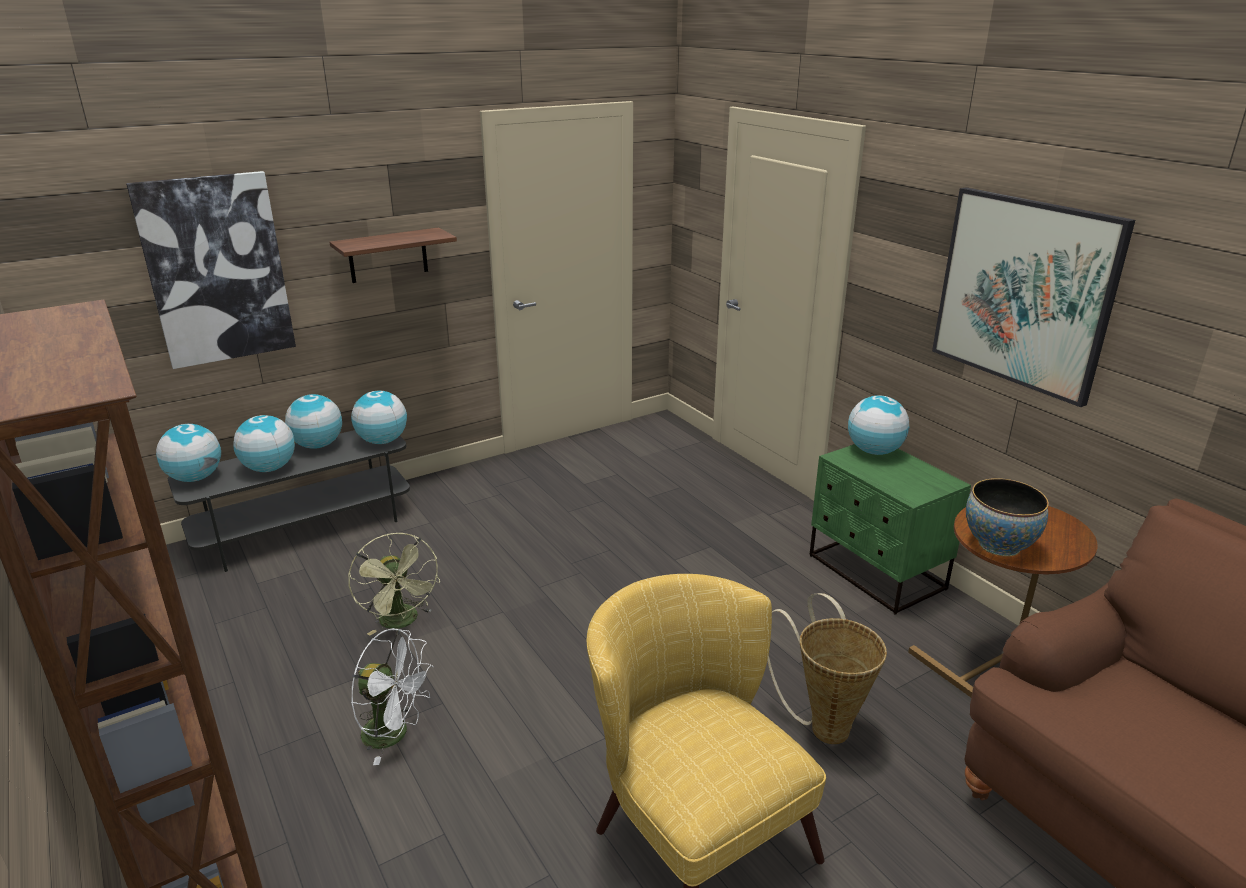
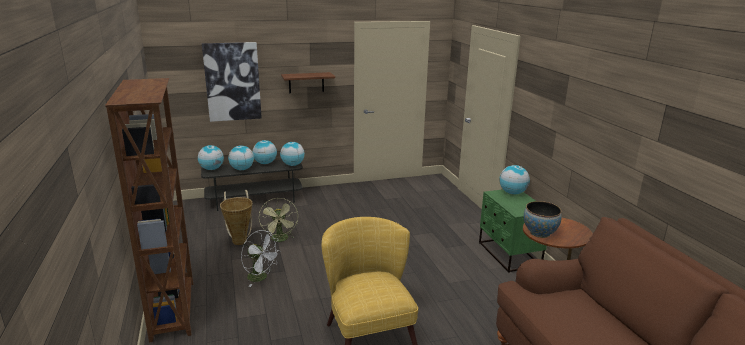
camera: 15 degrees right, 5 degrees down
basket [767,593,887,744] -> basket moved to [220,190,253,245]
picture [932,187,1135,407] -> none

